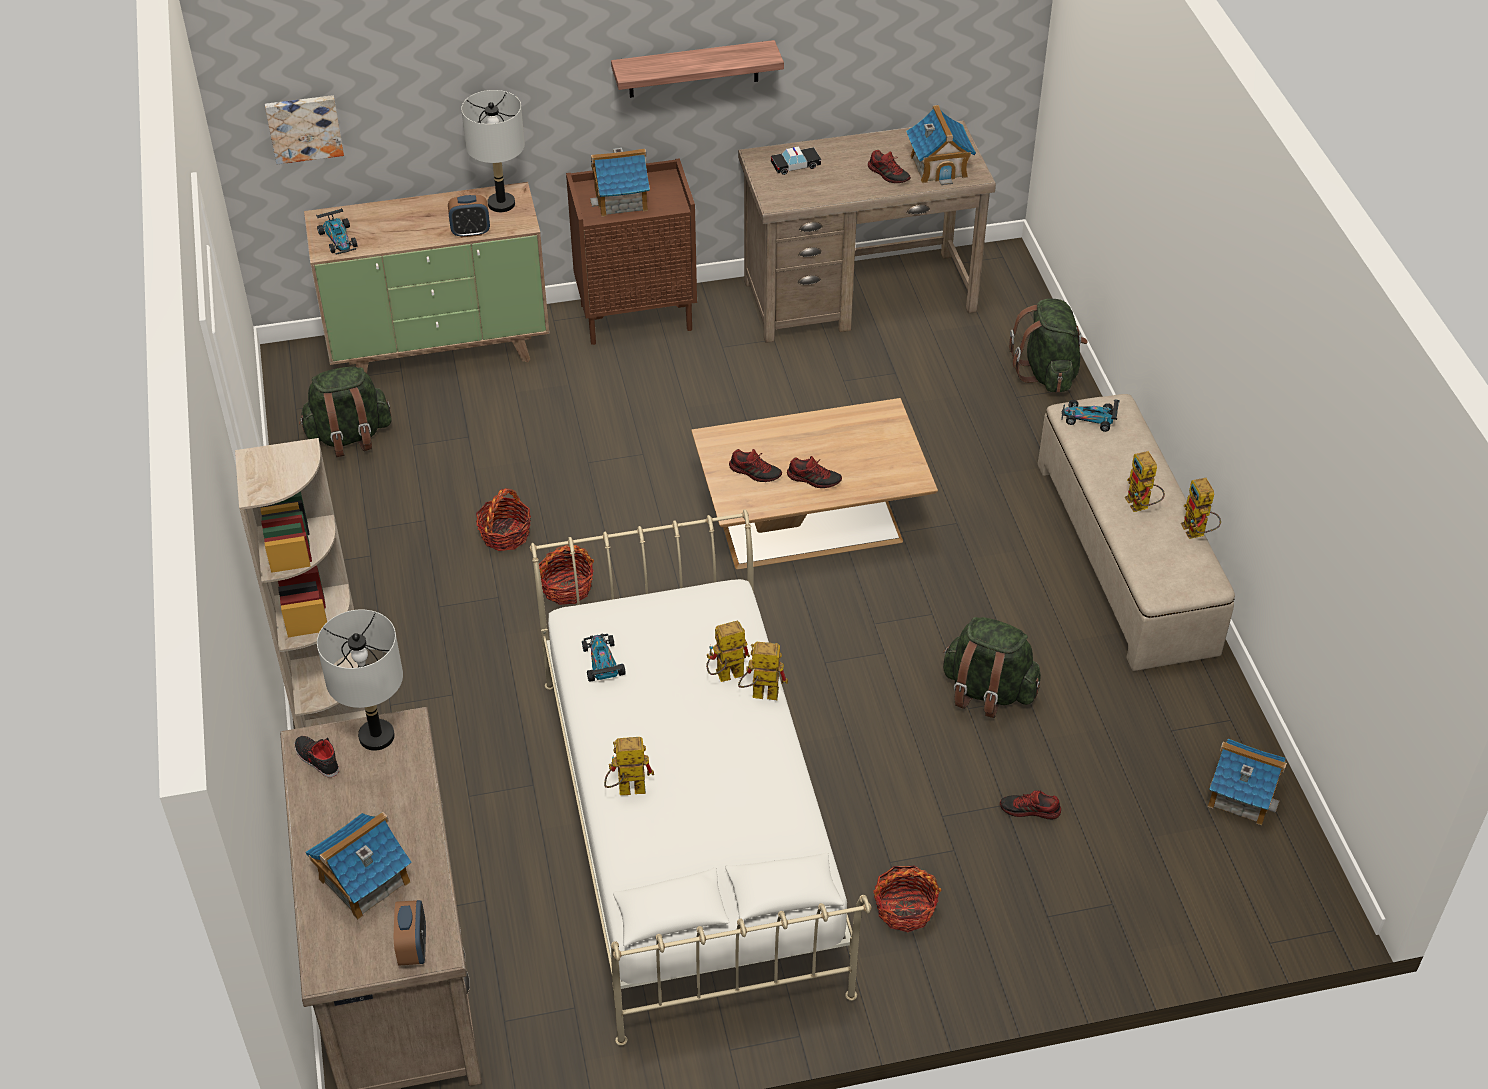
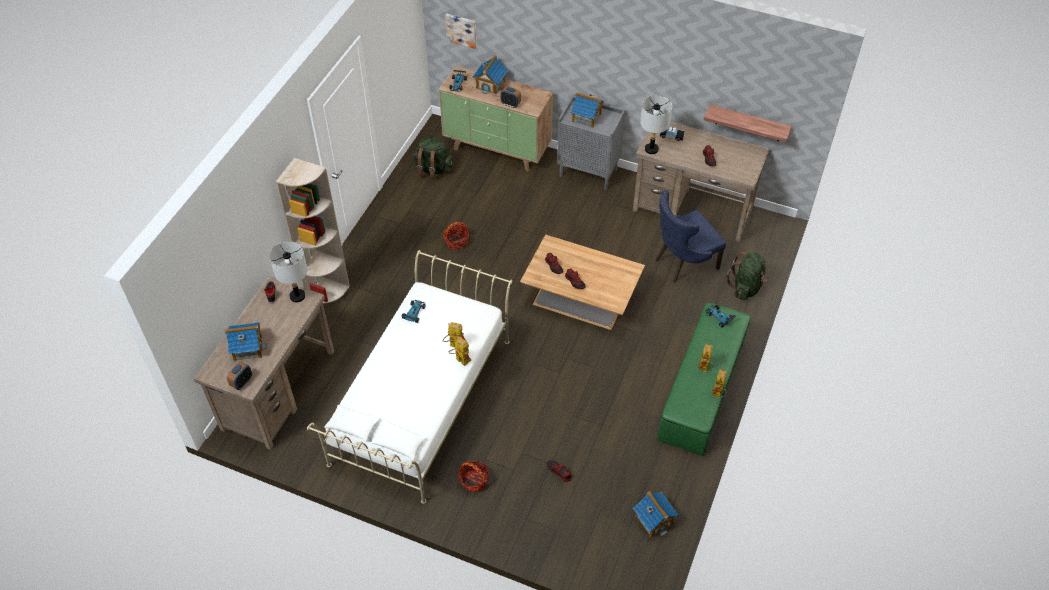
camera: 35 degrees right, 5 degrees up
grey table lamp [461,90,525,212] -> grey table lamp moved to [640,96,672,154]
basket [539,545,594,605] -> none
brown cabinet [566,158,697,345] -> grey cabinet [557,95,626,190]
toy robot [604,737,654,795] -> none
shelf [611,40,784,98] -> shelf moved to [704,104,792,142]
toy house [906,105,976,185] -> toy house moved to [473,55,508,94]
green backpack [943,617,1041,718] -> none
beige bench [1038,394,1235,671] -> green bench [657,302,751,456]
none -> blue chair [655,190,726,283]

